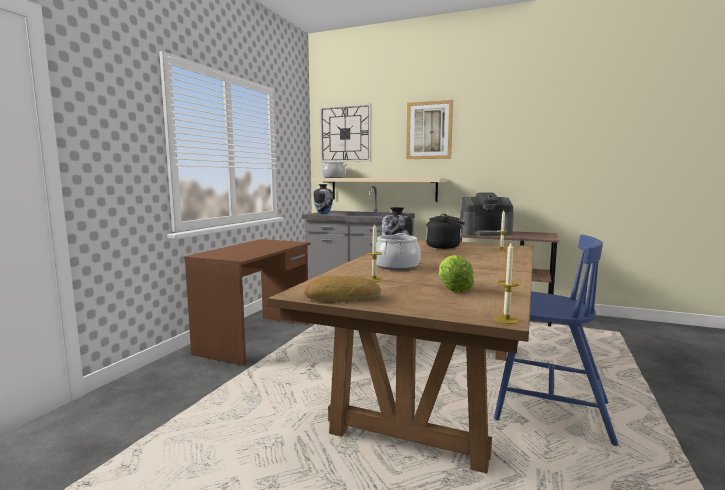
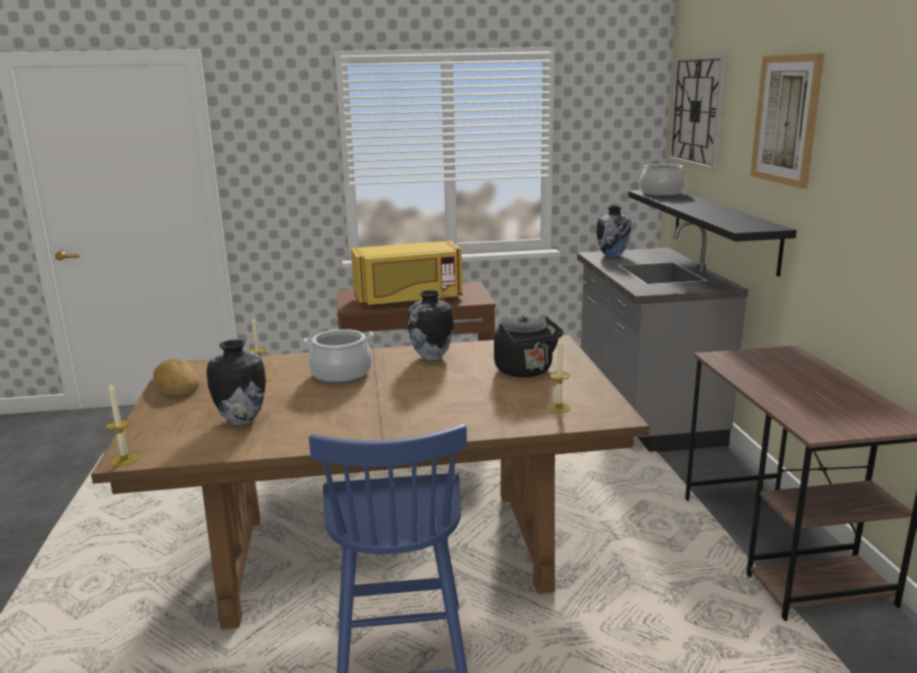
camera: 60 degrees right, 10 degrees up
beige shelf [313,178,447,202] -> black shelf [628,190,797,276]
lettuce [439,255,474,292] -> vase [206,339,266,425]
coffee machine [460,192,514,236] -> none
none -> yellow microwave [351,241,463,306]

